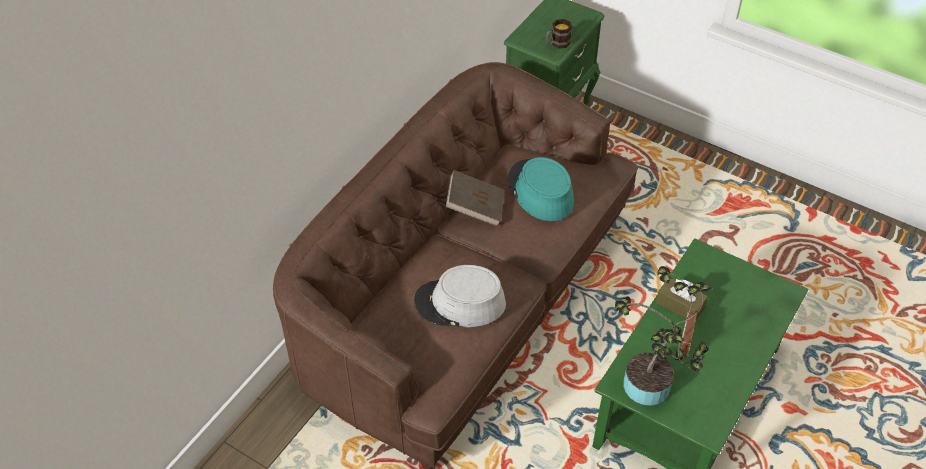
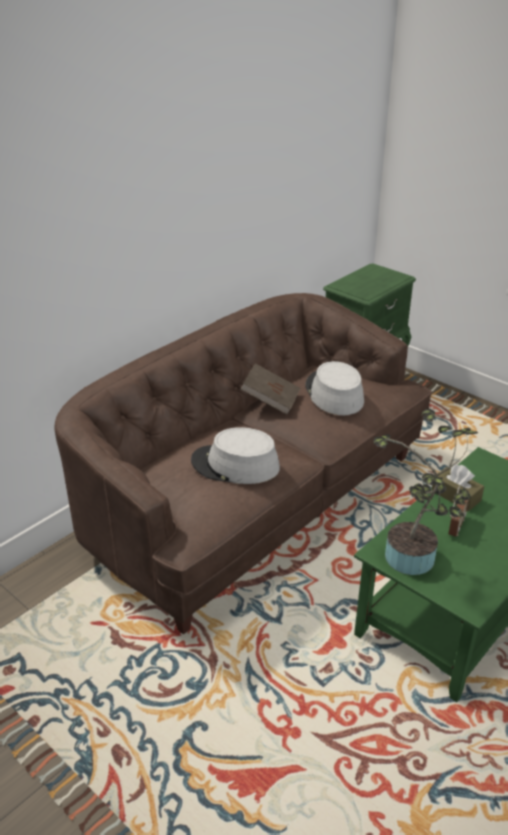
camera: 10 degrees right, 15 degrees down
turquoise hat [508,157,574,221] -> grey hat [306,361,364,415]
mug [546,19,572,49] -> none

